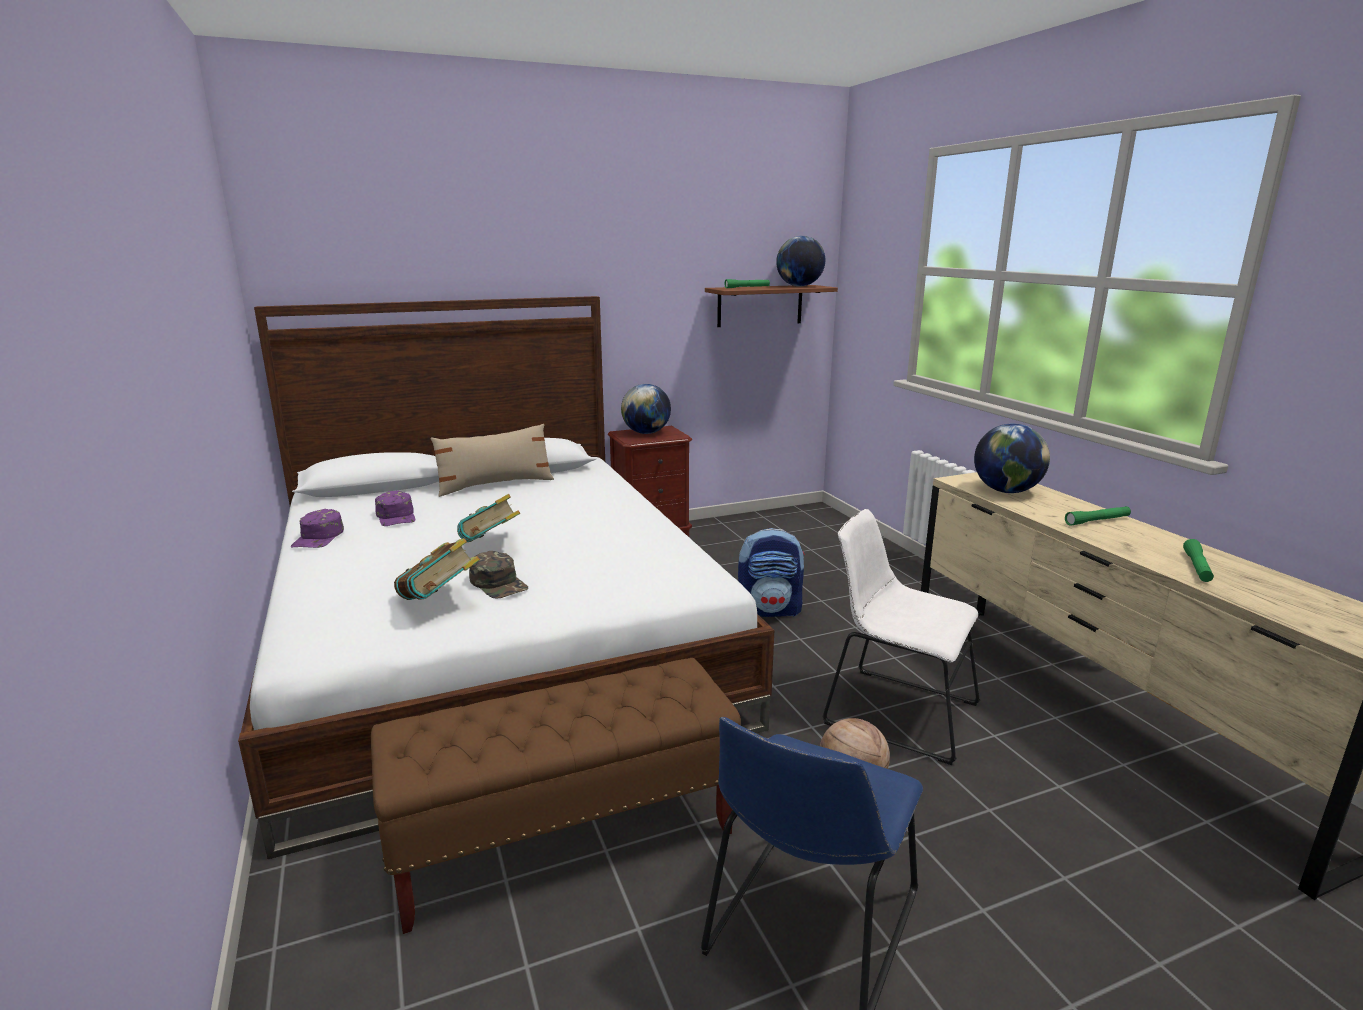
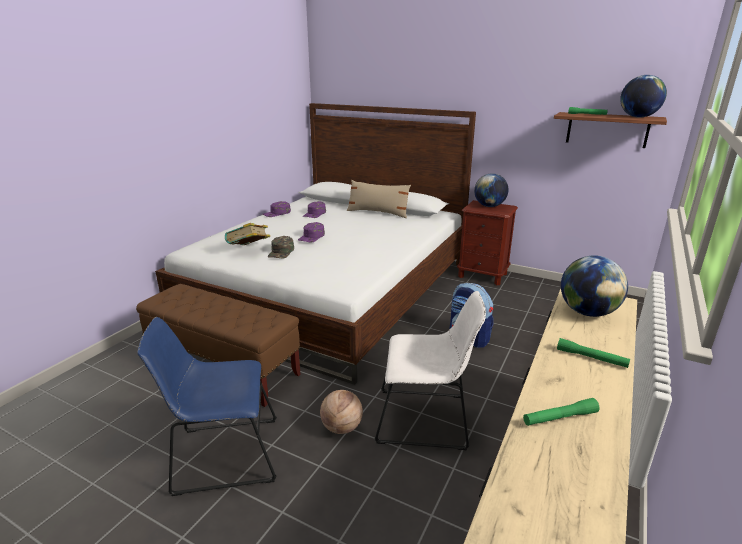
camera: 50 degrees right, 5 degrees up
book [457,494,520,542] -> purple cap [298,222,325,242]
white chair [822,509,980,765] -> white chair turned 105 degrees clockwise [374,291,486,450]

